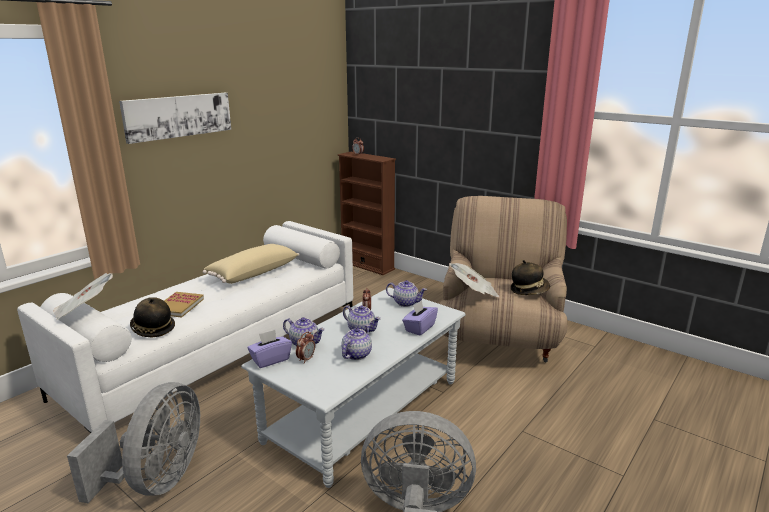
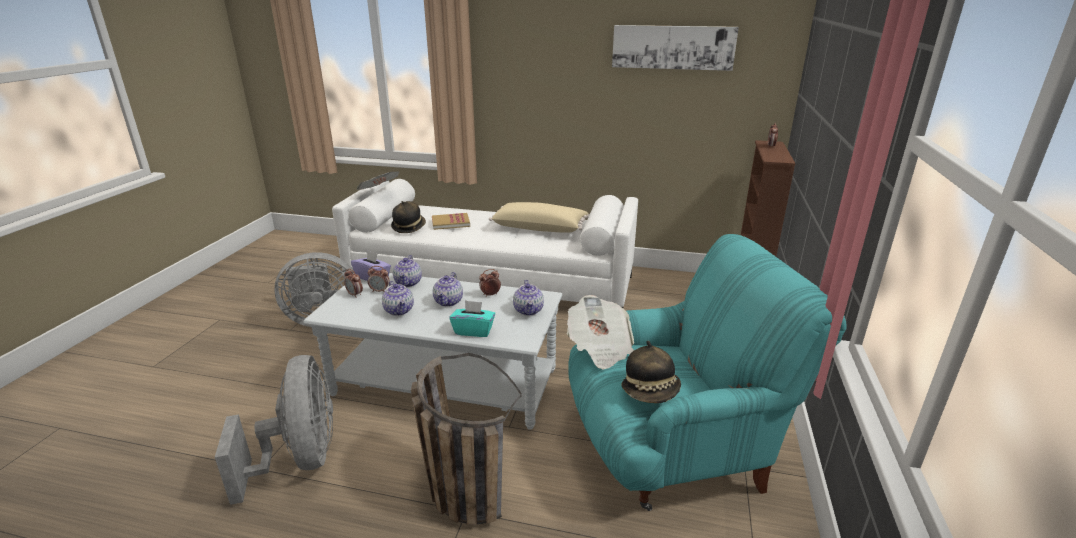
camera: 65 degrees right, 5 degrees up
picture [119,93,231,144] -> picture moved to [612,25,739,71]
teapot [341,325,372,360] -> teapot turned 60 degrees clockwise [382,281,414,316]
purple tissue box [402,300,438,336] -> turquoise tissue box [449,300,495,337]
beige armchair [439,196,568,362] -> turquoise armchair [568,234,847,511]
none -> alarm clock [344,269,363,298]
none -> basket [411,353,522,525]

